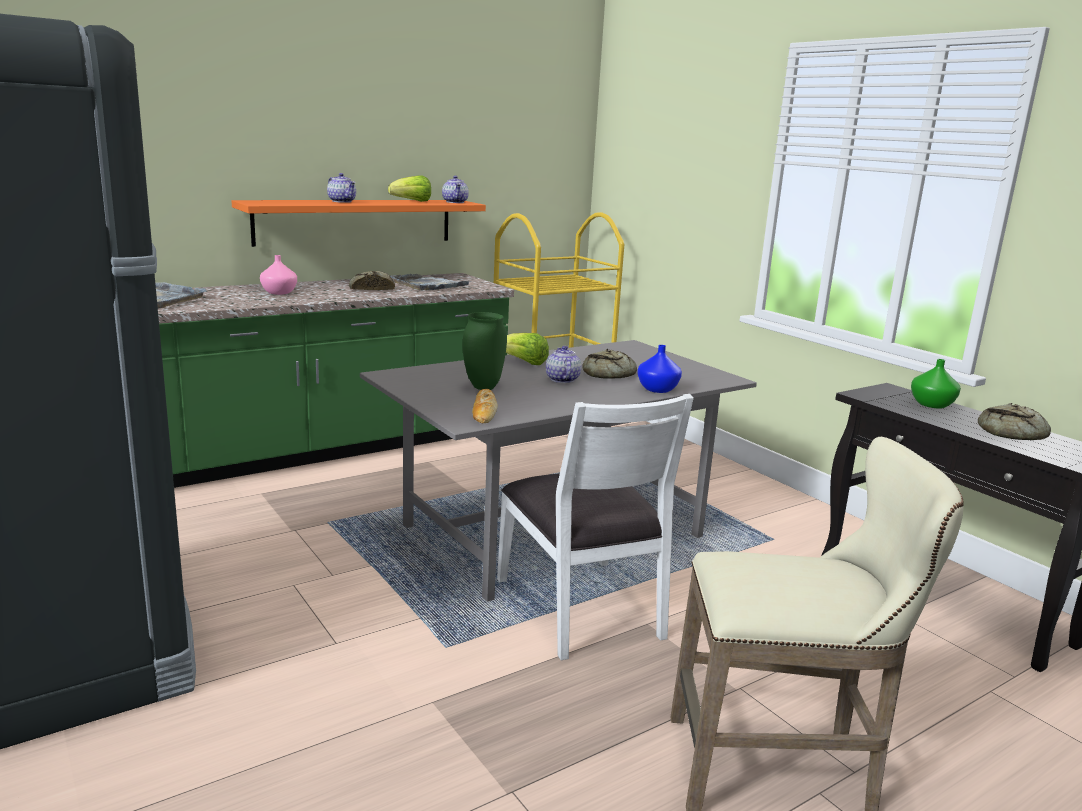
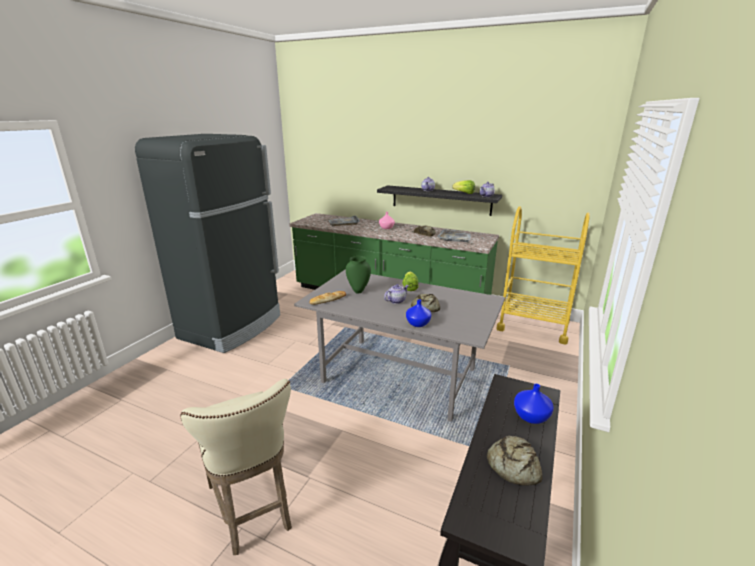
camera: 60 degrees right, 5 degrees up
orange shelf [232,200,486,247] -> black shelf [377,185,502,216]
white chair [497,394,694,660] -> none
green vase [911,359,961,408] -> blue vase [514,384,554,424]

